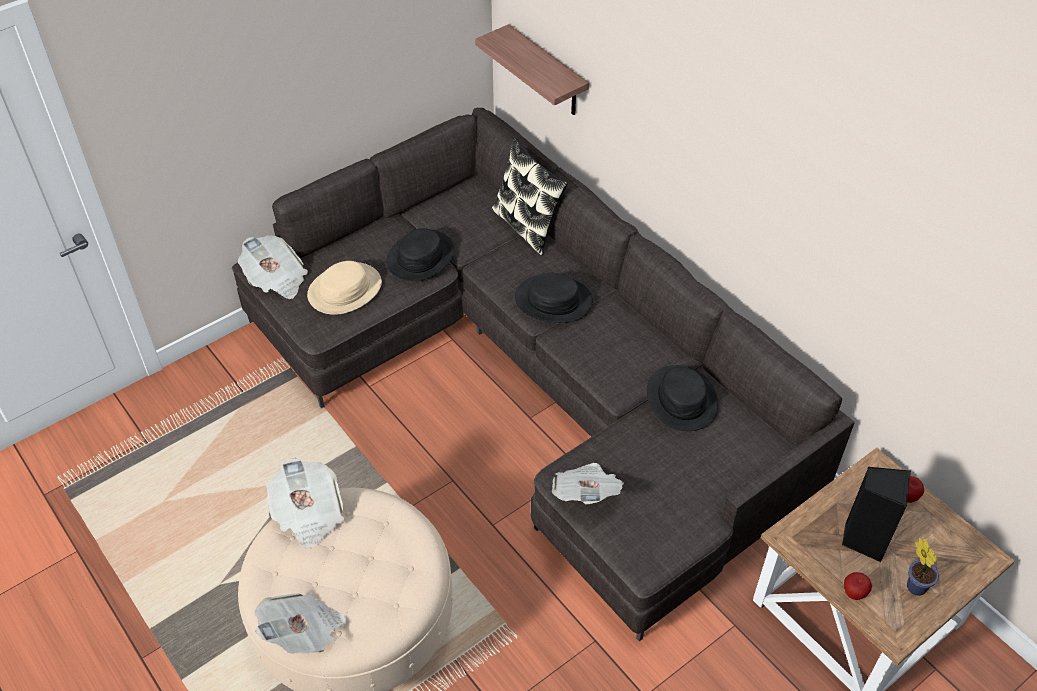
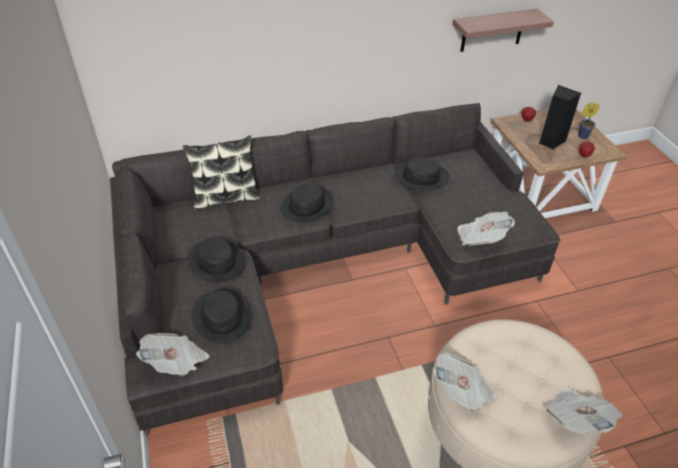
camera: 70 degrees left, 5 degrees down
beige hat [307,261,382,315] -> black hat [192,289,252,343]
shelf [475,24,589,115] -> shelf moved to [453,9,554,52]

